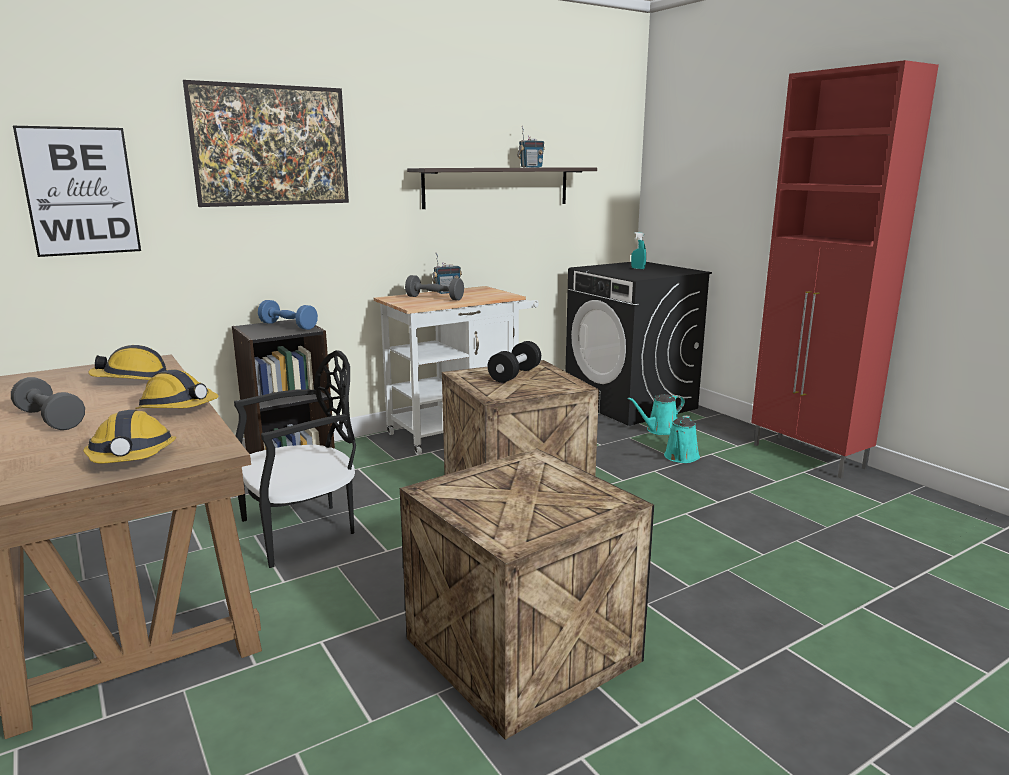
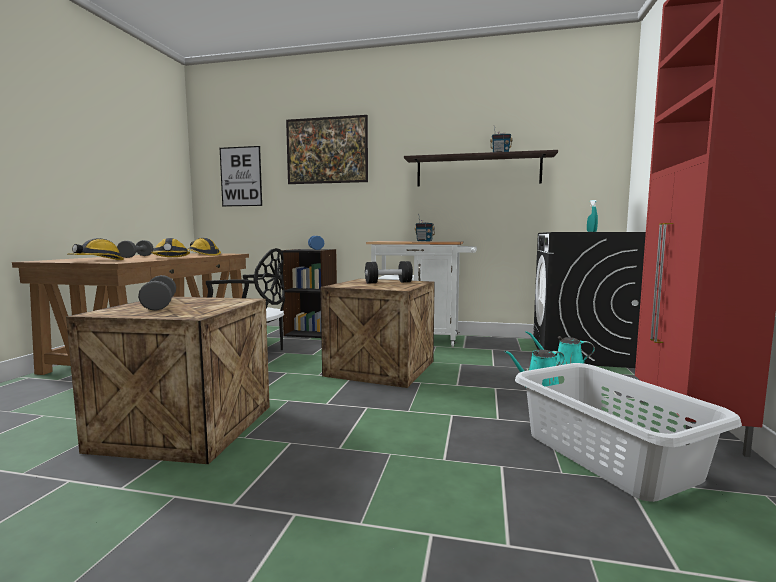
camera: 45 degrees right, 10 degrees down
grey dumbbell [405,275,464,300] -> grey dumbbell moved to [138,275,176,310]
none -> grey laundry basket [515,363,742,502]

